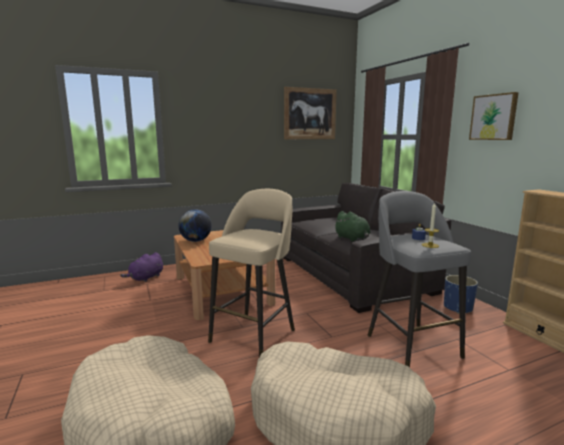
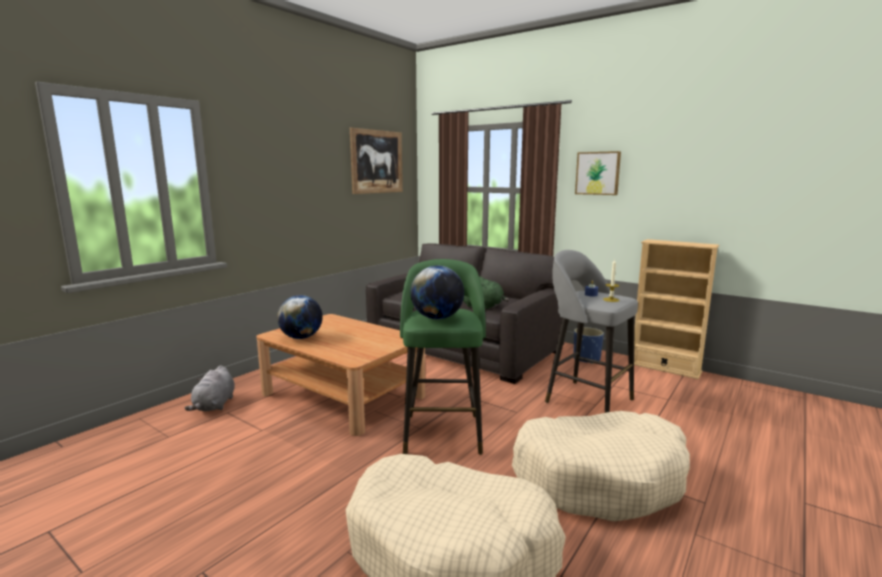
camera: 30 degrees left, 0 degrees up
purple plush toy [120,252,163,282] -> grey plush toy [185,365,235,411]
beige stool [208,189,295,357] -> green stool [400,259,486,455]
none -> globe [411,265,464,319]

